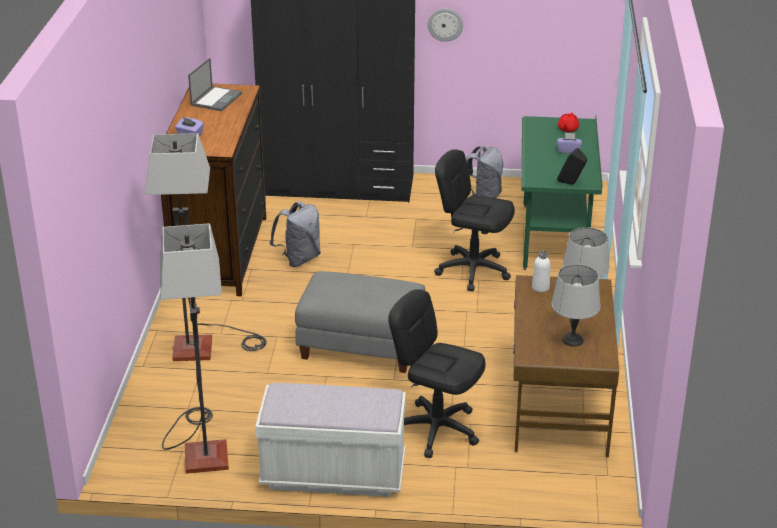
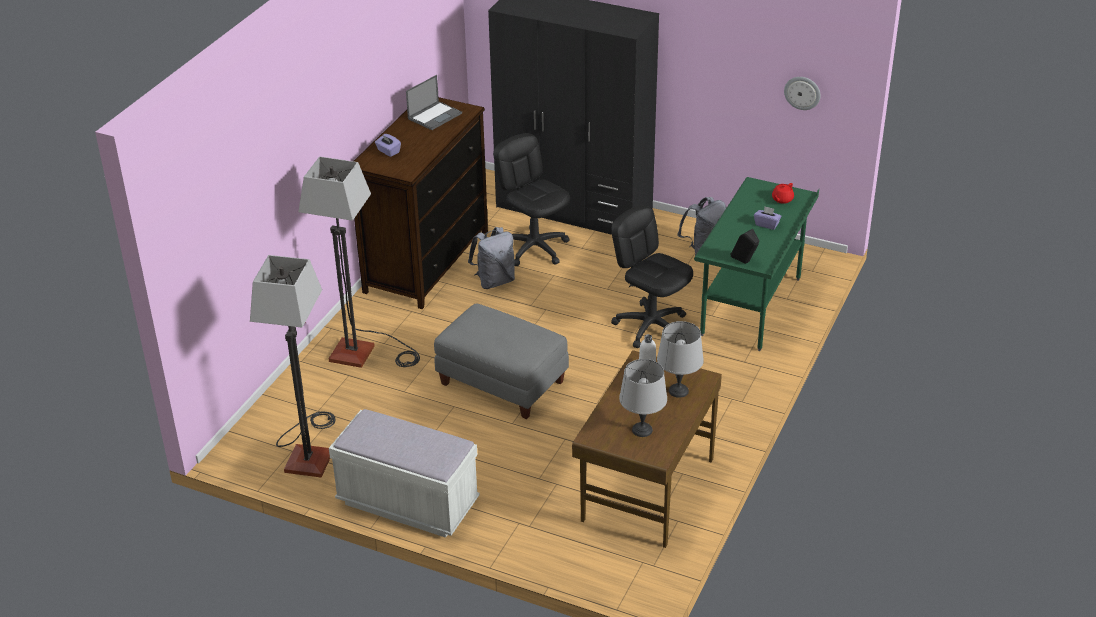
camera: 20 degrees right, 5 degrees up
black office chair [388,289,486,458] -> black office chair moved to [493,133,570,266]
wall clock [428,8,463,42] -> wall clock moved to [784,77,821,110]

